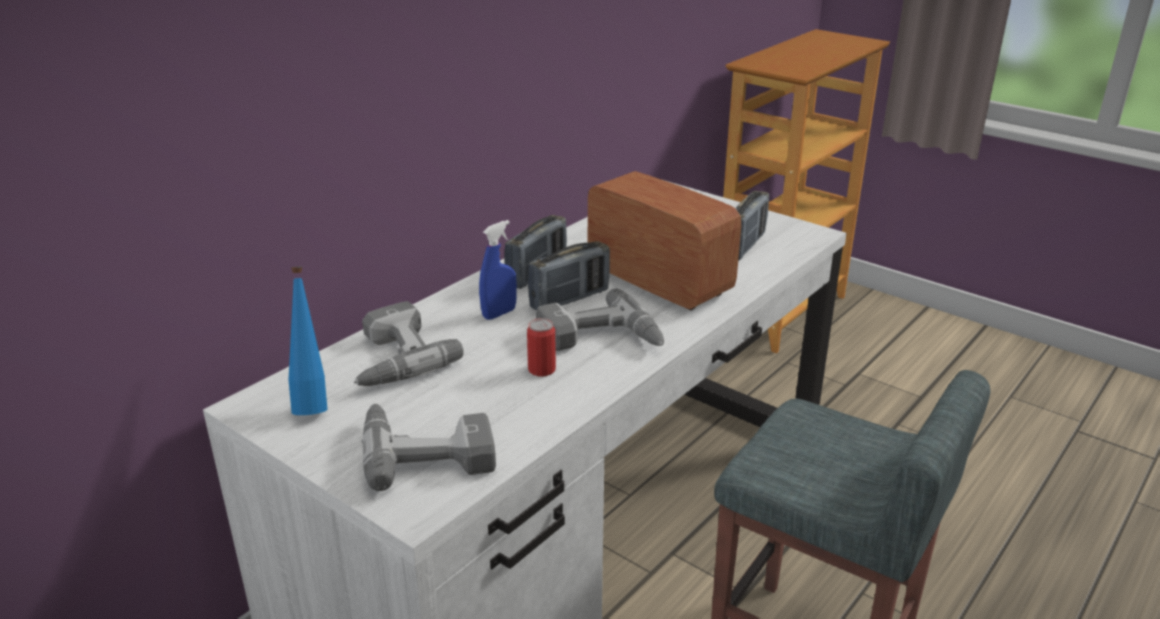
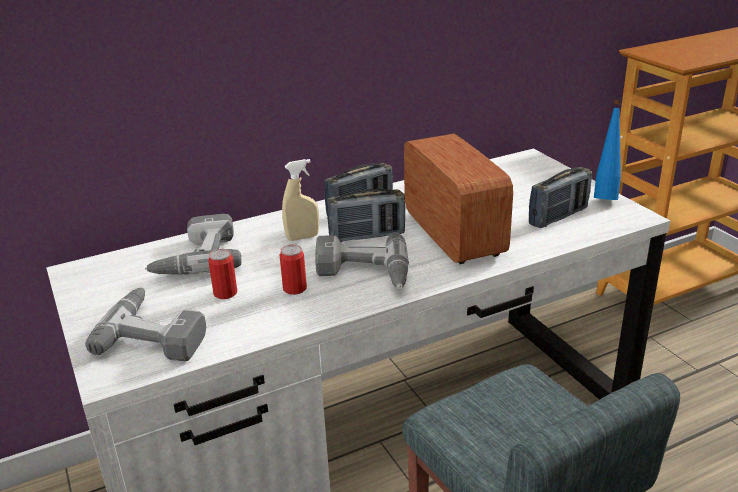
camera: 25 degrees right, 0 degrees up
blue bottle [289,267,327,415] -> blue bottle moved to [594,100,621,200]
blue spray bottle [479,220,517,320] -> beige spray bottle [282,159,319,241]
none -> can [208,249,237,299]

